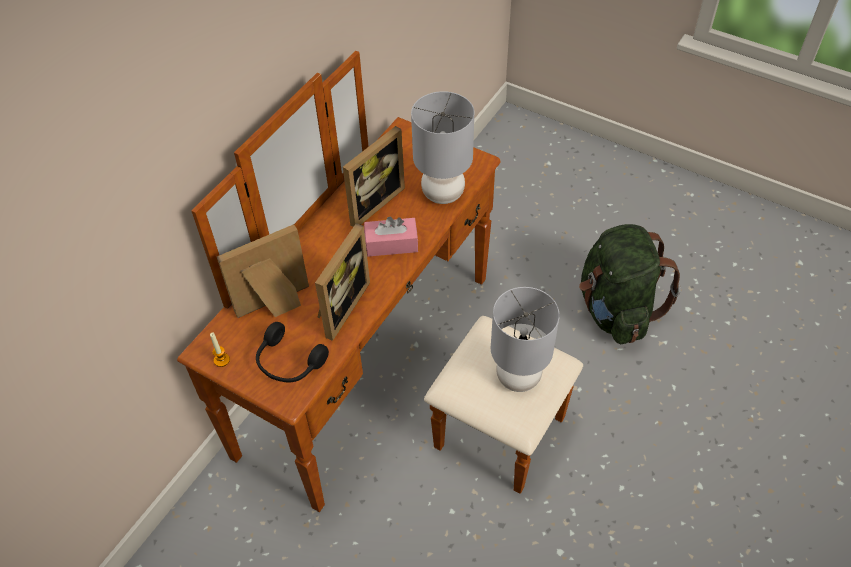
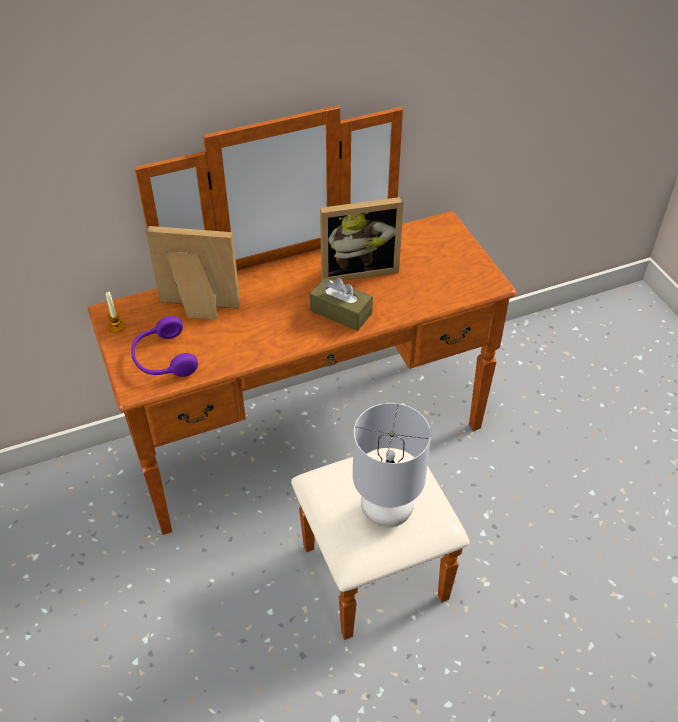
camera: 35 degrees right, 5 degrees down
black headphones [256,322,329,382] -> purple headphones [131,316,198,377]
picture frame [315,223,370,341] -> none
pink tissue box [364,216,418,257] -> brown tissue box [310,277,373,331]
grey table lamp [411,91,474,204] -> none
green backpack [579,224,681,344] -> none

